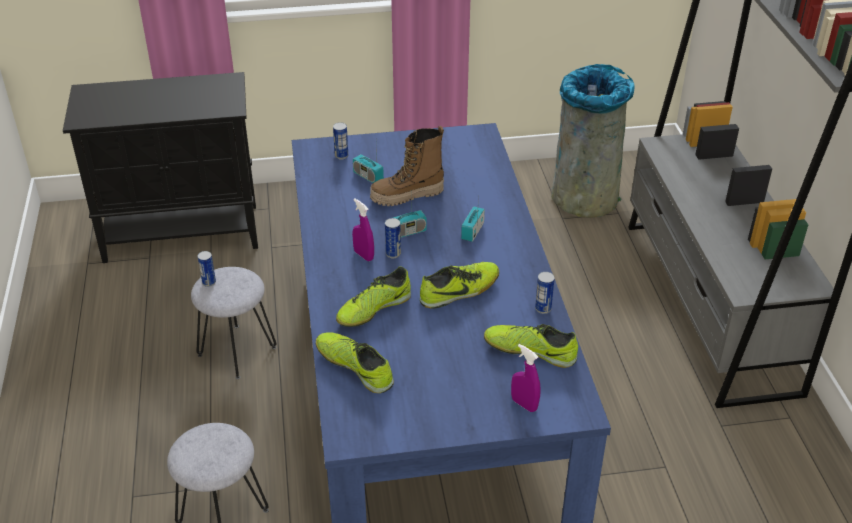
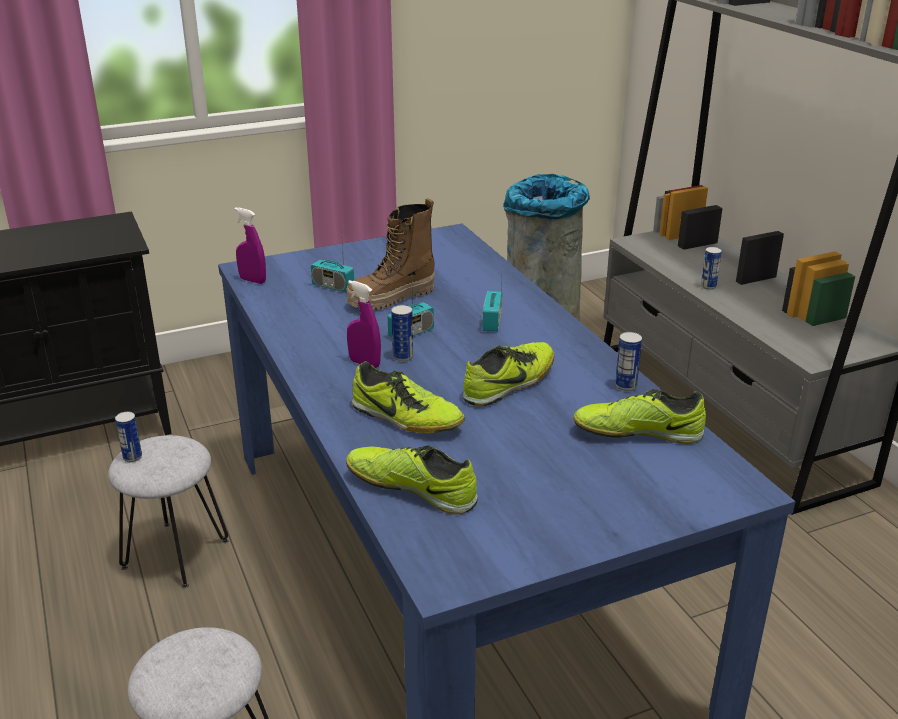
camera: 15 degrees left, 10 degrees down
can [333,122,348,160] -> can moved to [701,247,722,290]
shoe [336,266,411,327] -> shoe turned 90 degrees counterclockwise [352,361,465,433]
purple spray bottle [511,344,541,412] -> purple spray bottle moved to [234,207,266,284]

